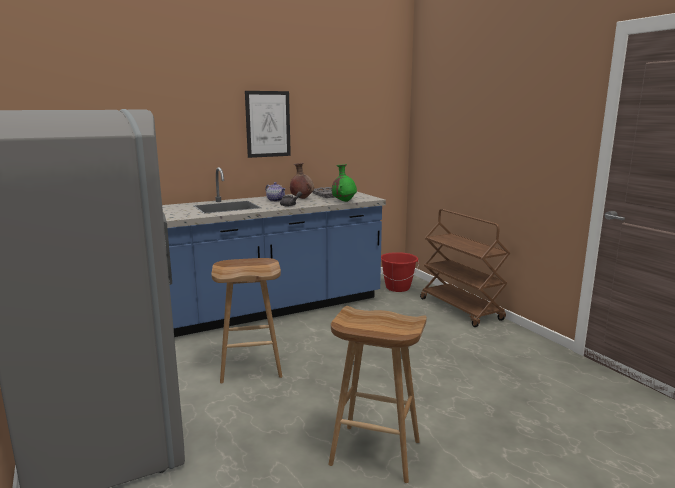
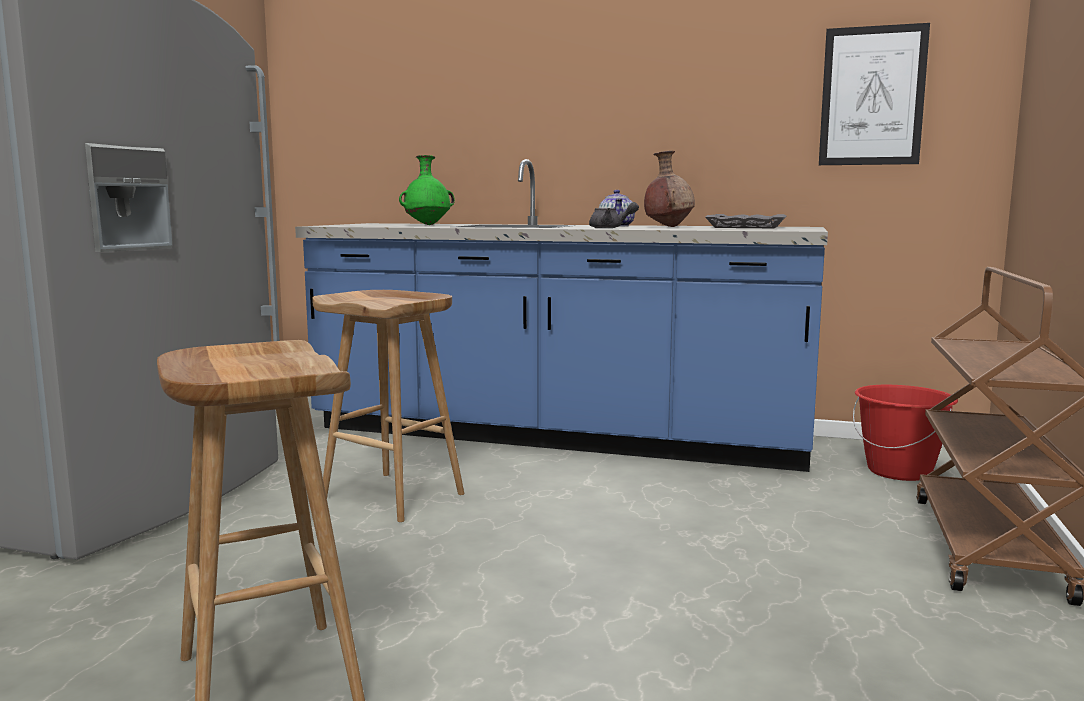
camera: 45 degrees right, 5 degrees down
picture [245,91,291,158] -> picture moved to [819,23,930,165]
green vase [332,164,357,202] -> green vase moved to [399,155,455,225]

